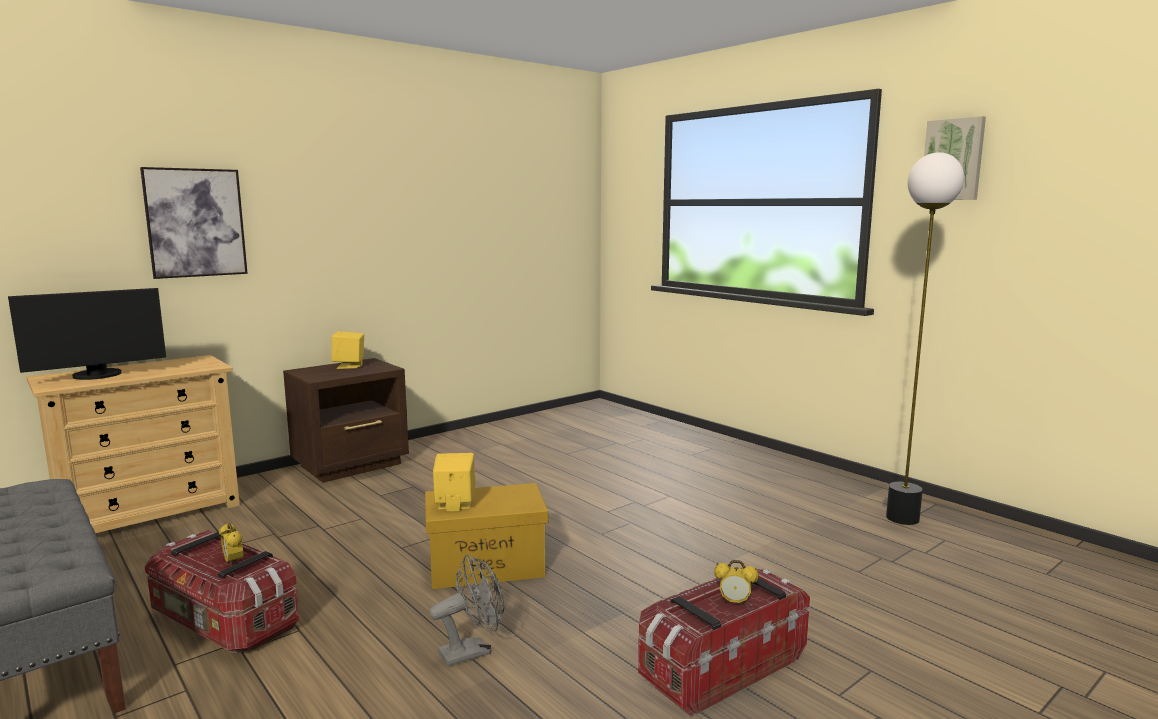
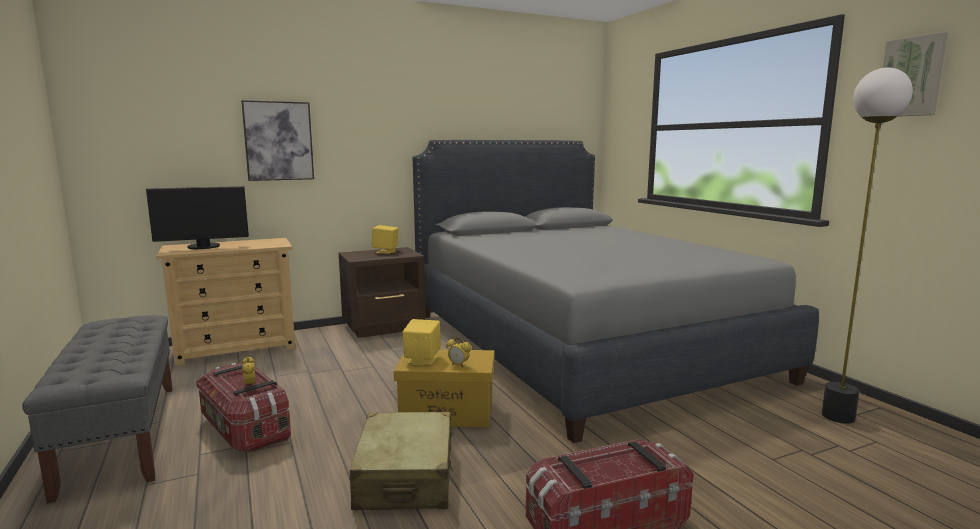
camera: 15 degrees right, 0 degrees up
grey fan [430,554,504,667] -> beige suitcase [350,412,453,510]
alarm clock [714,560,758,606] -> alarm clock moved to [446,337,471,368]
none -> grey bed [413,140,819,443]

